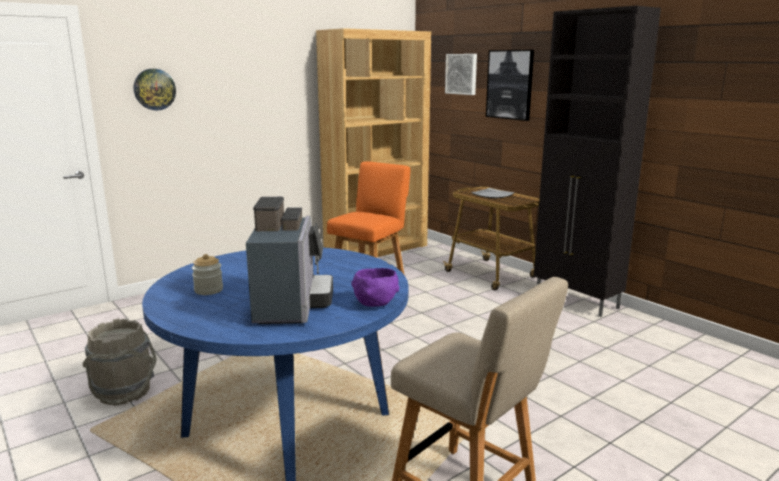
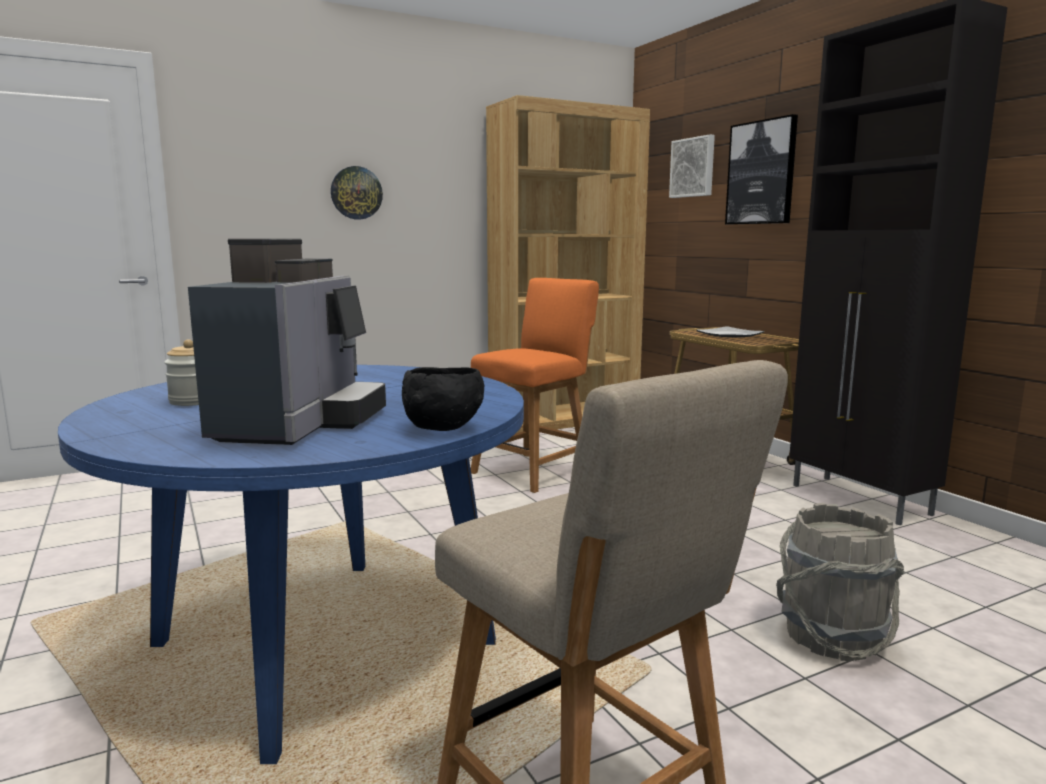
camera: 10 degrees right, 5 degrees down
grey bucket [83,318,157,406] -> grey bucket moved to [776,503,904,661]
wall clock [134,69,176,110] -> wall clock moved to [331,166,383,219]
purple bowl [351,268,400,307] -> black bowl [402,367,484,431]

